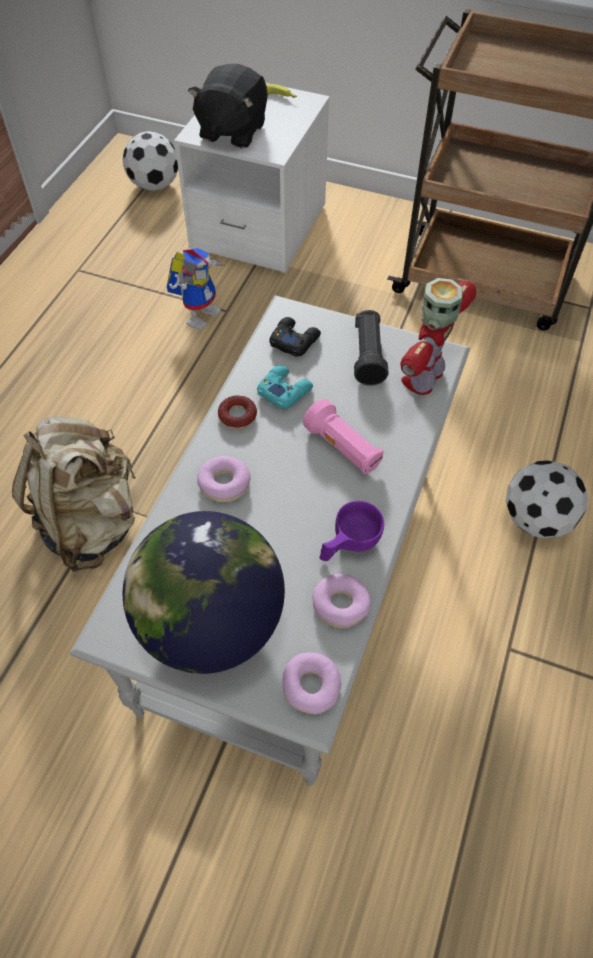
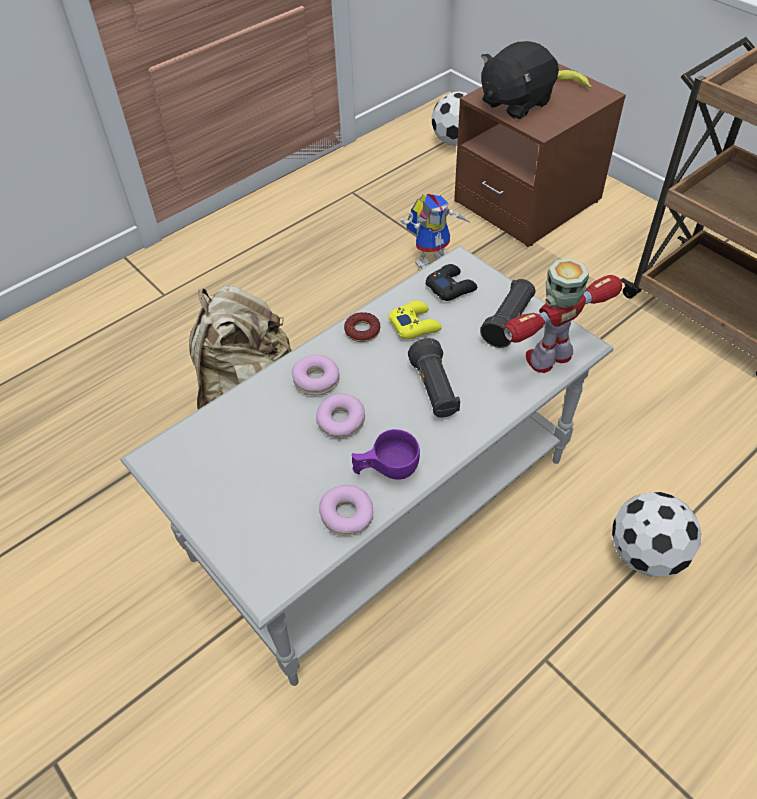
camera: 30 degrees right, 5 degrees down
globe [123,511,285,674] -> none
white nightstand [174,83,330,273] -> brown nightstand [454,63,626,247]
turquoise game controller [257,365,313,409] -> yellow game controller [389,301,442,339]
donut [282,652,341,715] -> donut moved to [316,393,365,438]
pink flashlight [303,399,384,474] -> black flashlight [408,338,460,418]

